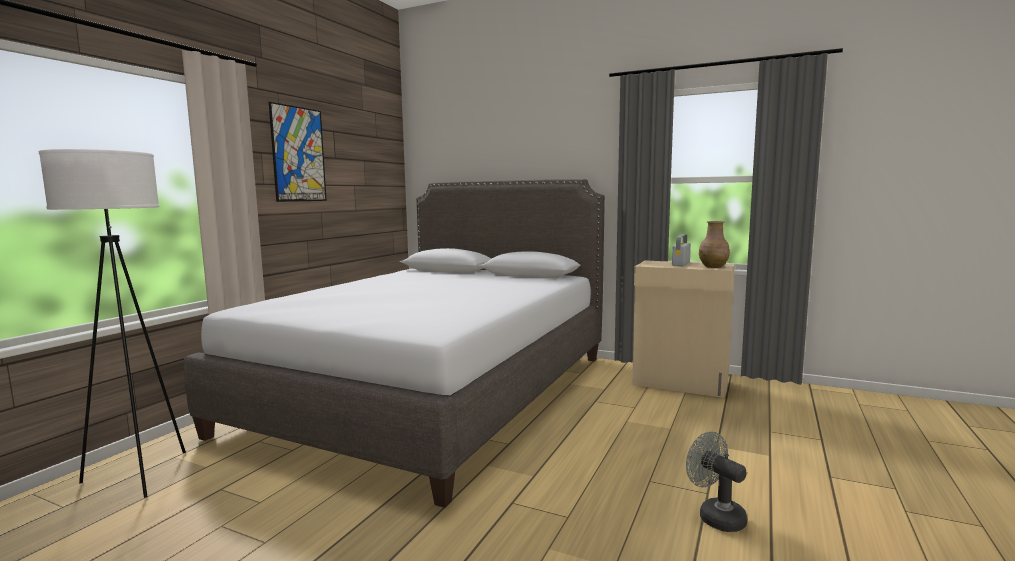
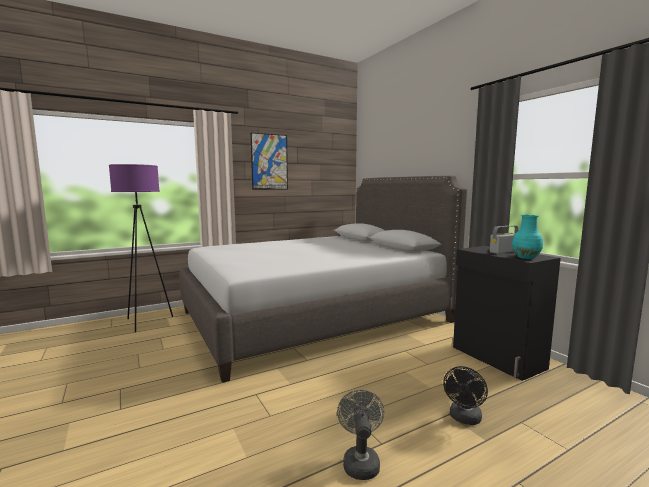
camera: 35 degrees right, 0 degrees up
white floor lamp [39,149,186,498] -> purple floor lamp [109,164,173,332]
beige cabinet [632,261,735,398] -> black cabinet [453,246,561,381]
brown vase [699,221,730,268] -> turquoise vase [512,215,543,259]
none -> black fan [443,366,488,425]

